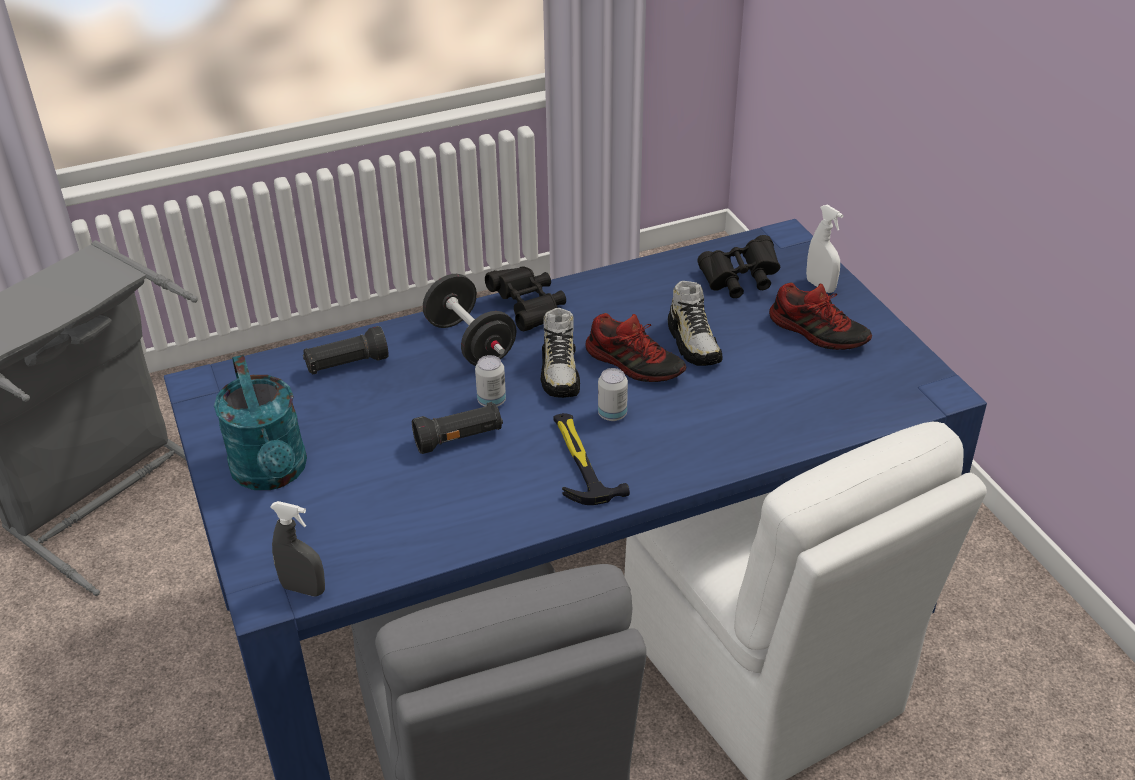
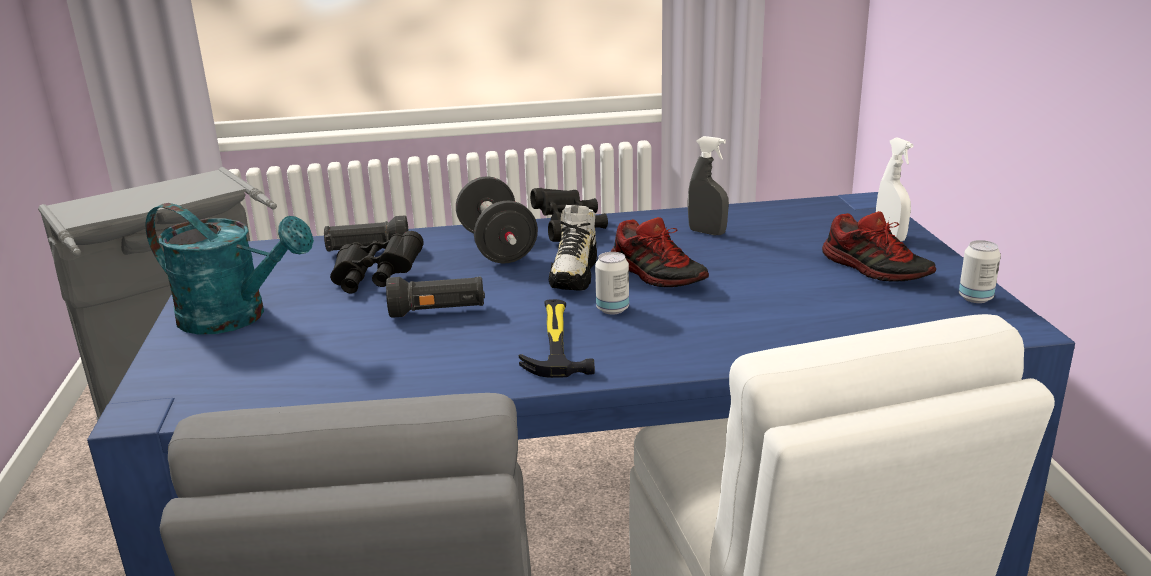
camera: 15 degrees right, 15 degrees down
turquoise watering can [214,355,307,490] -> turquoise watering can turned 60 degrees counterclockwise [145,203,314,335]
grey spray bottle [270,501,325,596] -> grey spray bottle moved to [687,136,729,235]
can [475,355,506,407] -> can moved to [959,240,1001,303]
shoe [668,281,723,366] -> none
black binoculars [697,235,780,298] -> black binoculars moved to [330,231,424,293]

